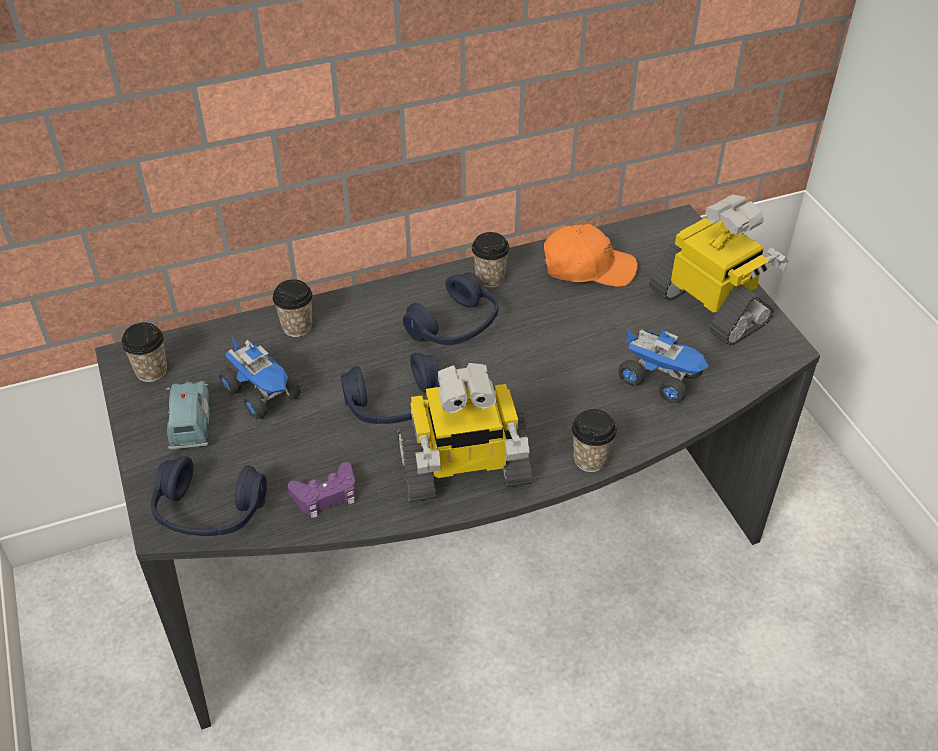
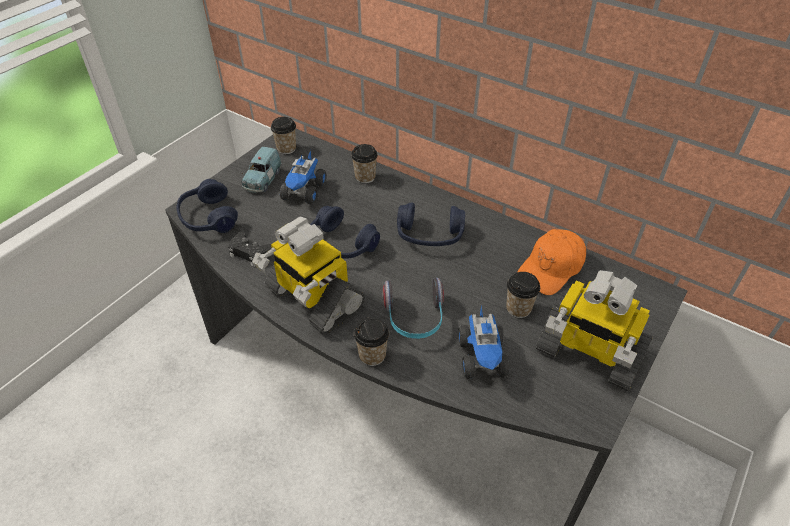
camera: 55 degrees right, 0 degrees up
blue toy car [166,381,210,449] -> blue toy car turned 150 degrees clockwise [241,147,282,193]
purple game controller [288,462,357,518] -> black game controller [228,232,272,267]
cup [472,232,510,288] -> cup moved to [506,272,540,318]
orange cap [544,224,638,287] -> orange cap turned 75 degrees clockwise [517,229,586,295]
toy robot [649,195,789,345] -> toy robot turned 105 degrees clockwise [536,270,653,391]
none -> headphones [382,278,444,339]

